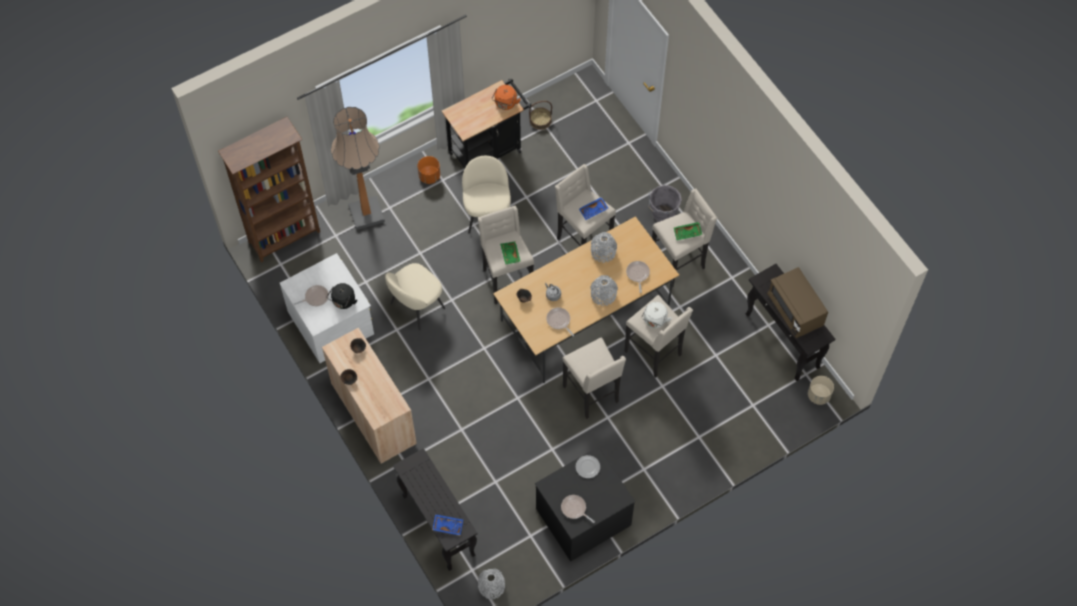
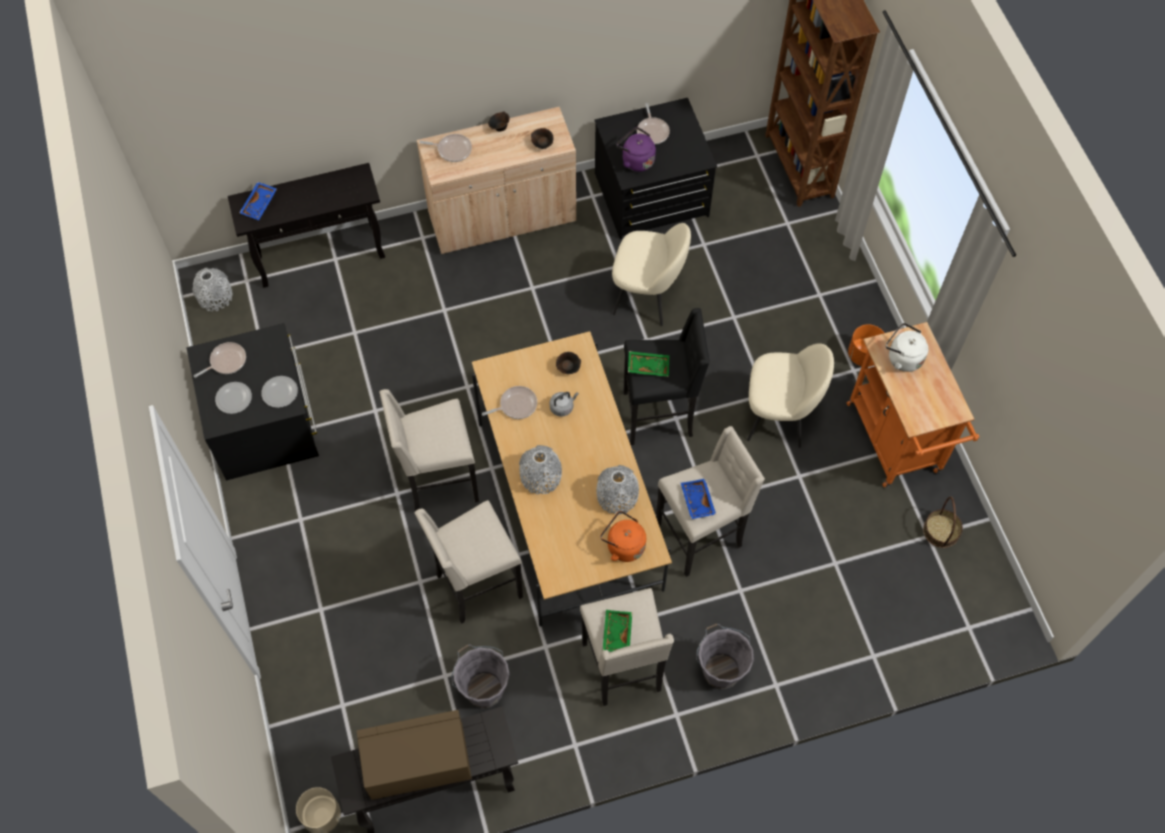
camera: 105 degrees right, 0 degrees up
white dresser [280,253,374,363] -> black dresser [594,98,717,239]
black kettle [327,283,357,309] -> purple kettle [617,127,656,172]
floor lamp [331,107,385,230] -> none
beige chair [385,263,445,331] -> beige chair turned 135 degrees clockwise [612,223,691,326]
black cart [442,79,531,168] -> orange cart [847,322,979,488]
beige stool [478,206,534,304] -> black stool [623,308,710,445]
orange kettle [492,85,521,110] -> orange kettle moved to [600,511,646,562]
frying pan [626,261,650,293] -> frying pan moved to [420,134,472,162]
white kettle [642,302,672,328] -> white kettle moved to [886,323,928,372]
none -> plate [215,382,252,414]
none -> grey bucket [452,644,510,708]

